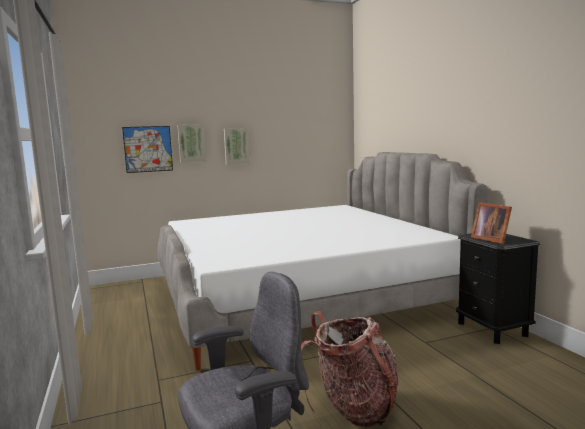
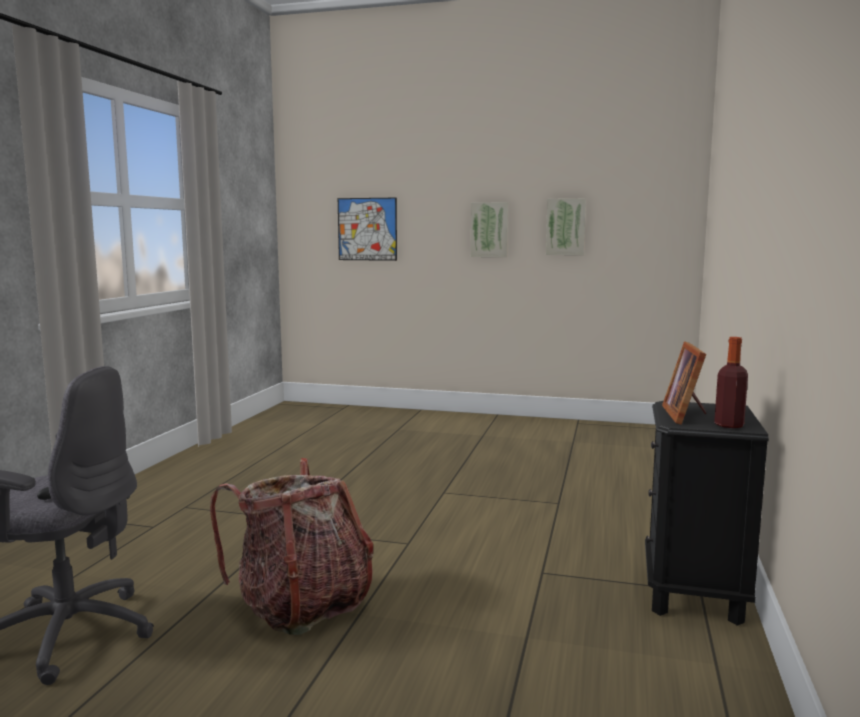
camera: 35 degrees right, 0 degrees up
bed [158,152,488,371] -> none
picture [178,124,206,162] -> picture moved to [546,198,586,255]
none -> bottle [714,337,748,428]

